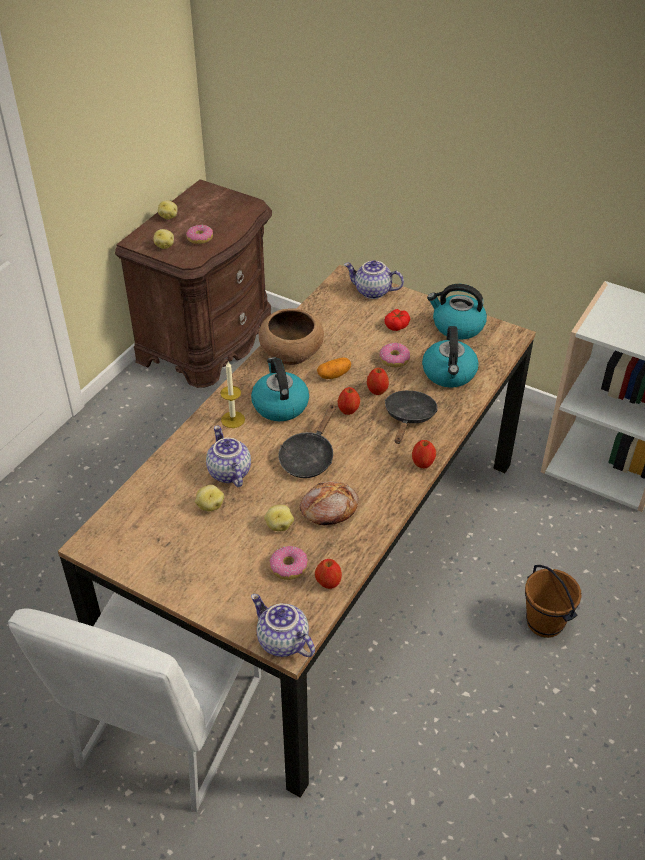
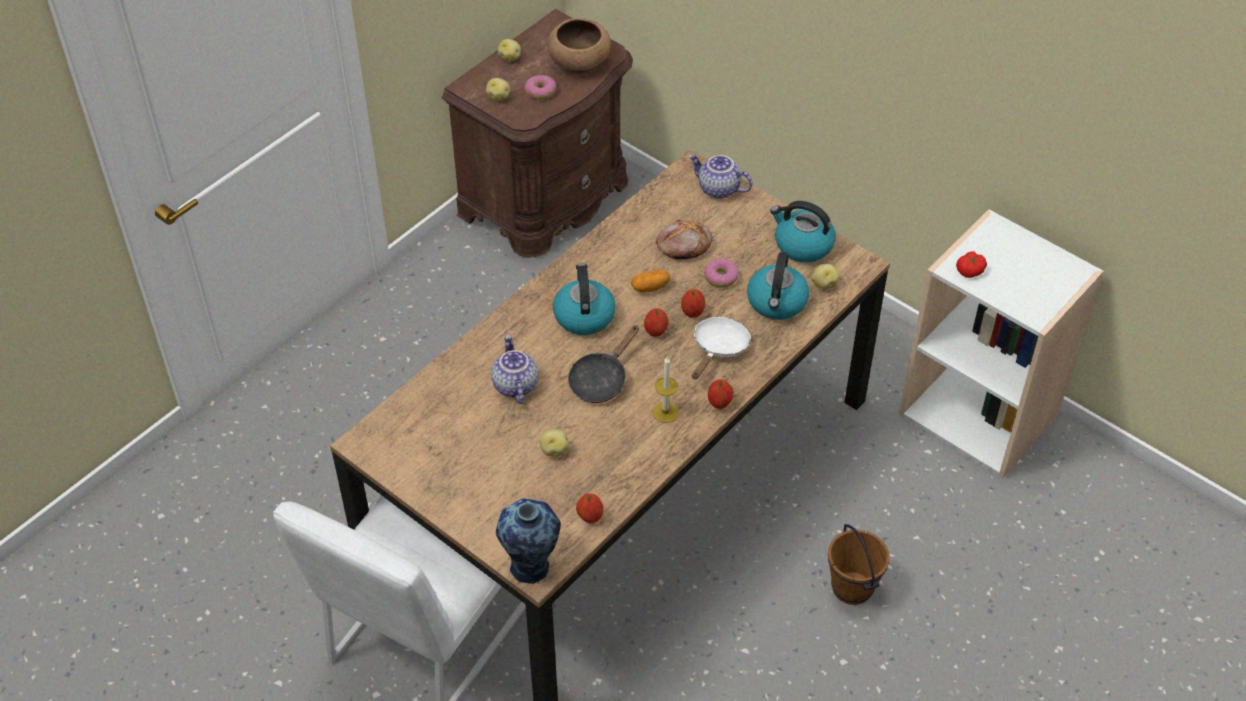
camera: 10 degrees right, 5 degrees up
potato [195,485,224,511] -> potato moved to [811,264,840,289]
candle [220,362,245,428] -> candle moved to [652,356,679,423]
teapot [251,594,315,657] -> vase [496,498,561,584]
brown bowl [259,308,324,365] -> brown bowl moved to [547,18,611,74]
donut [269,546,308,580] -> none
bread [299,481,359,525] -> bread moved to [656,219,713,259]
tomato [384,309,410,331] -> tomato moved to [956,252,987,278]
black frying pan [385,390,438,444] -> white frying pan [692,317,751,379]

